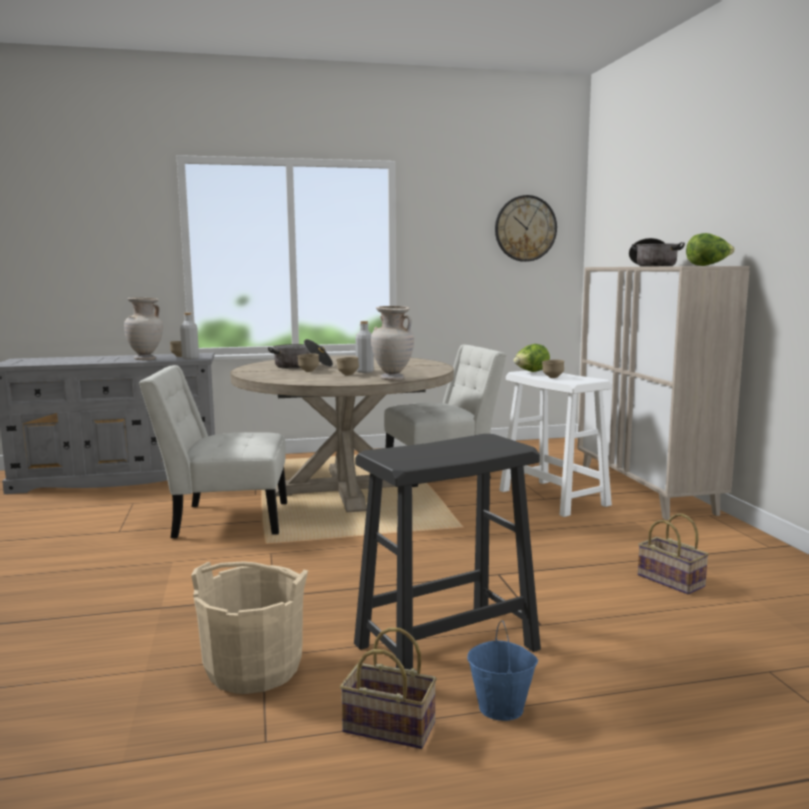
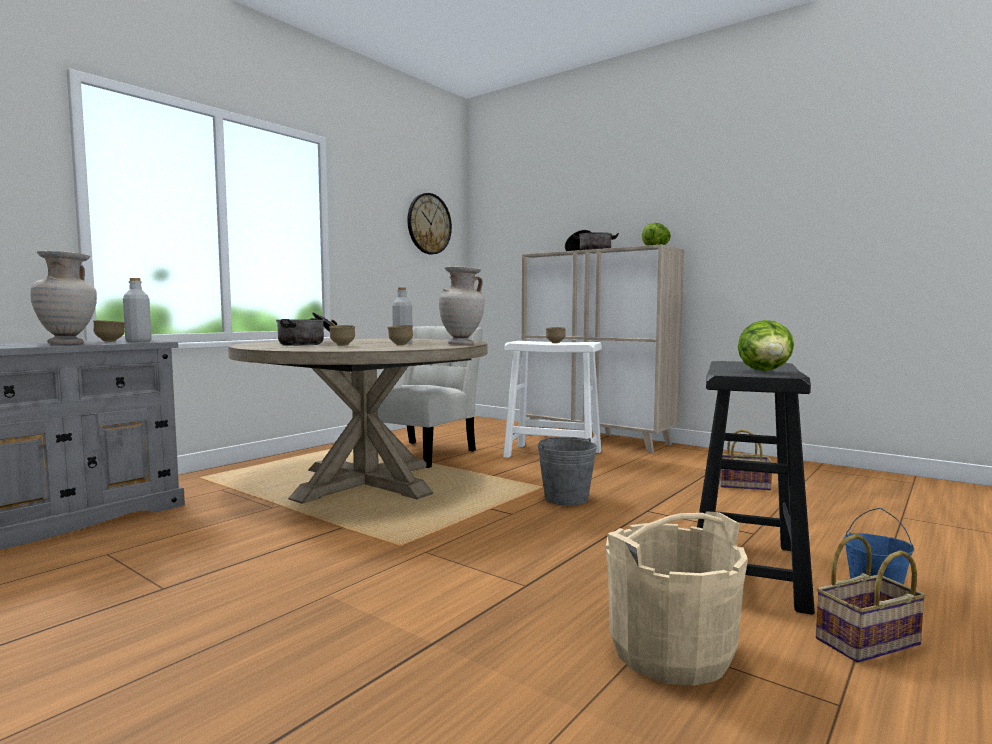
camera: 40 degrees left, 5 degrees down
white chair [139,365,287,539] -> none
lettuce [513,344,550,372] -> lettuce moved to [738,320,794,371]
none -> grey bucket [537,437,597,506]

